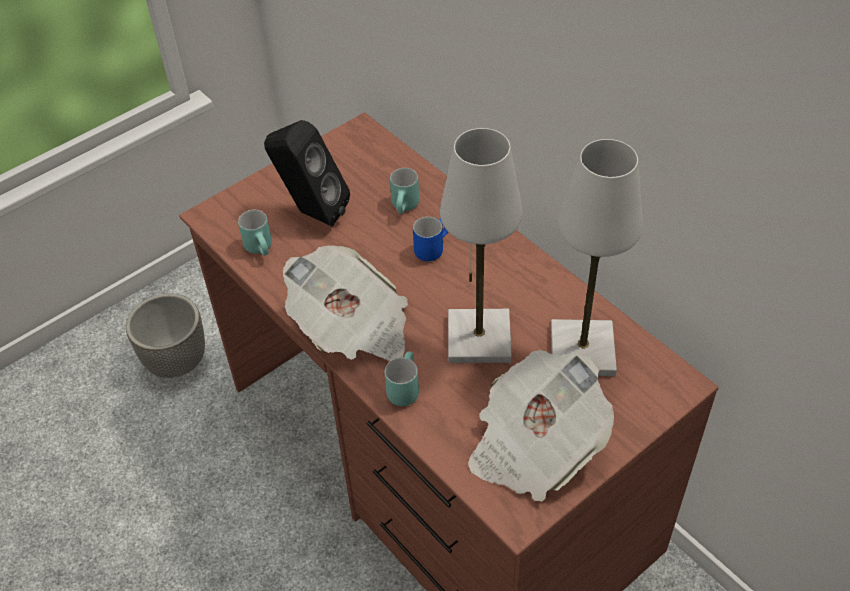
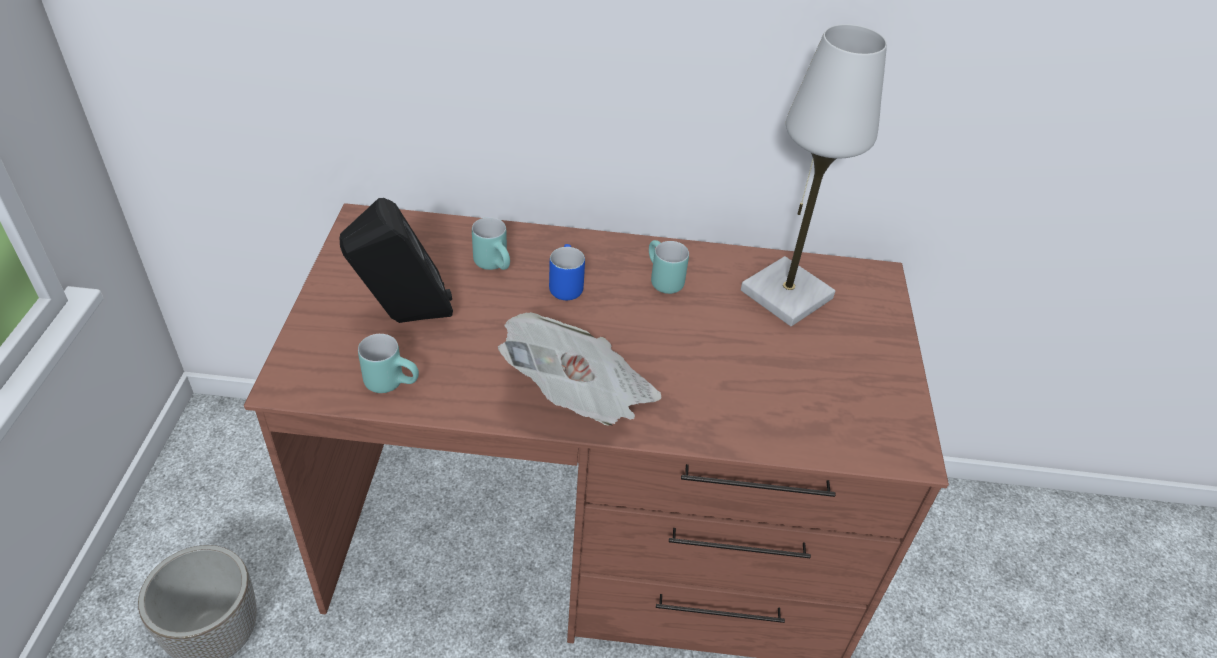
camera: 50 degrees left, 5 degrees down
turquoise mug [385,351,419,406] -> turquoise mug moved to [649,240,689,294]
white table lamp [440,128,523,363] -> none
newspaper [468,350,614,502] -> none

